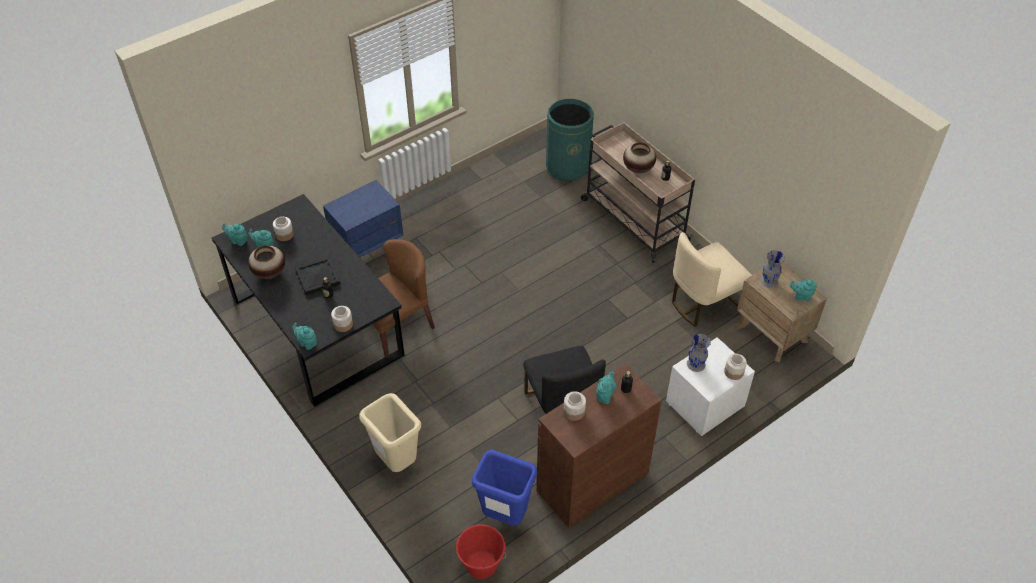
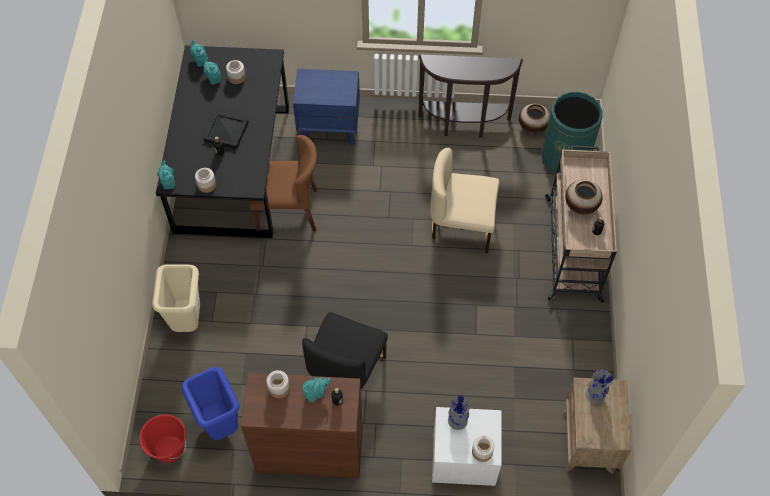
camera: 40 degrees right, 10 degrees up
vase [248,245,285,279] -> vase moved to [519,104,550,134]
beige chair [672,232,752,327] -> beige chair moved to [430,148,499,253]
turquoise teapot [790,280,817,301] -> none
none -> brown console table [419,54,523,138]

